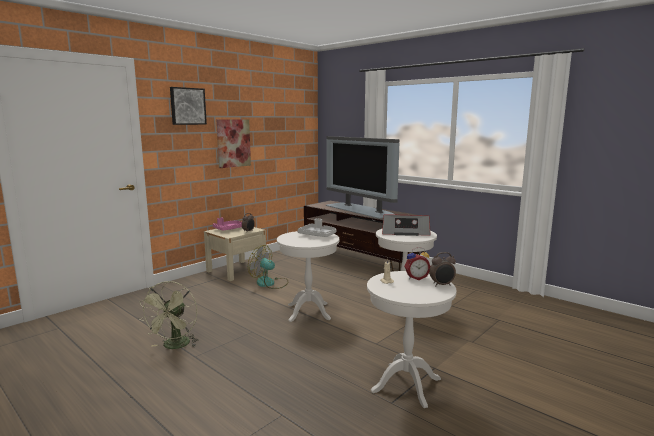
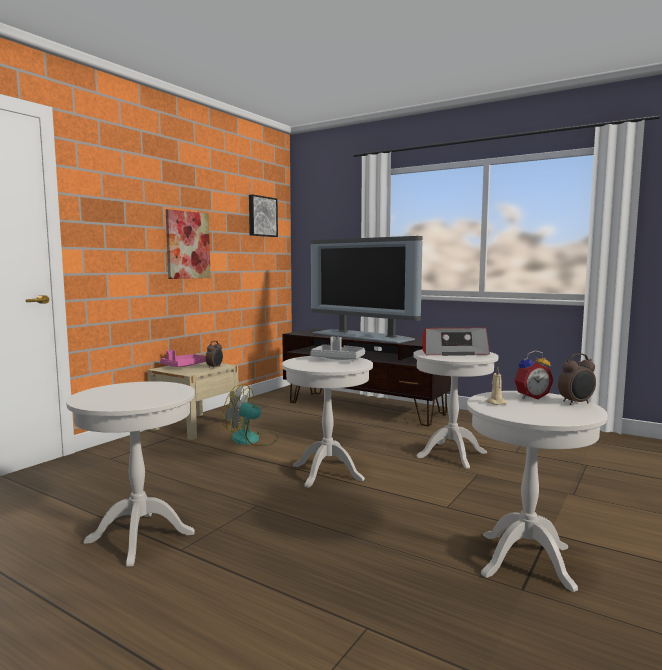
camera: 10 degrees left, 5 degrees down
green fan [139,281,199,349] -> white side table [66,381,195,567]
picture [170,87,207,125] -> picture moved to [249,194,278,237]

